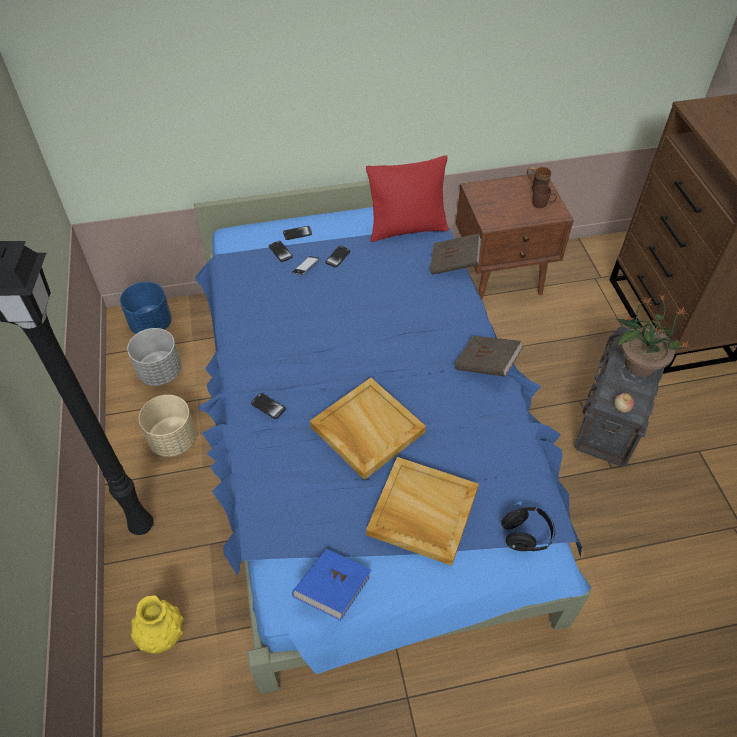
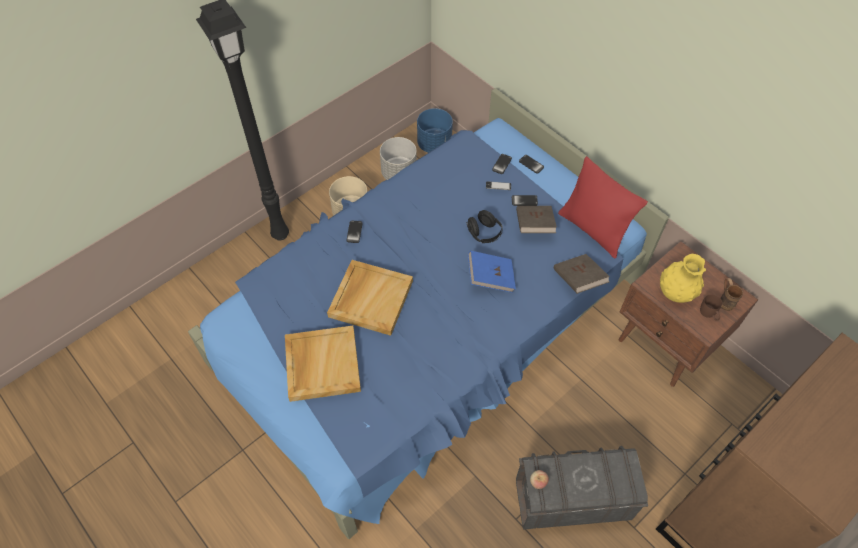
camera: 60 degrees right, 5 degrees up
yellow vase [131,595,184,654] -> yellow vase moved to [660,254,706,303]
blue book [292,549,371,621] -> blue book moved to [468,251,516,293]
brown book [455,336,523,377] -> brown book moved to [516,206,557,233]
black headphones [501,507,555,551] -> black headphones moved to [466,210,503,243]
potted plant [616,294,691,377] -> none

